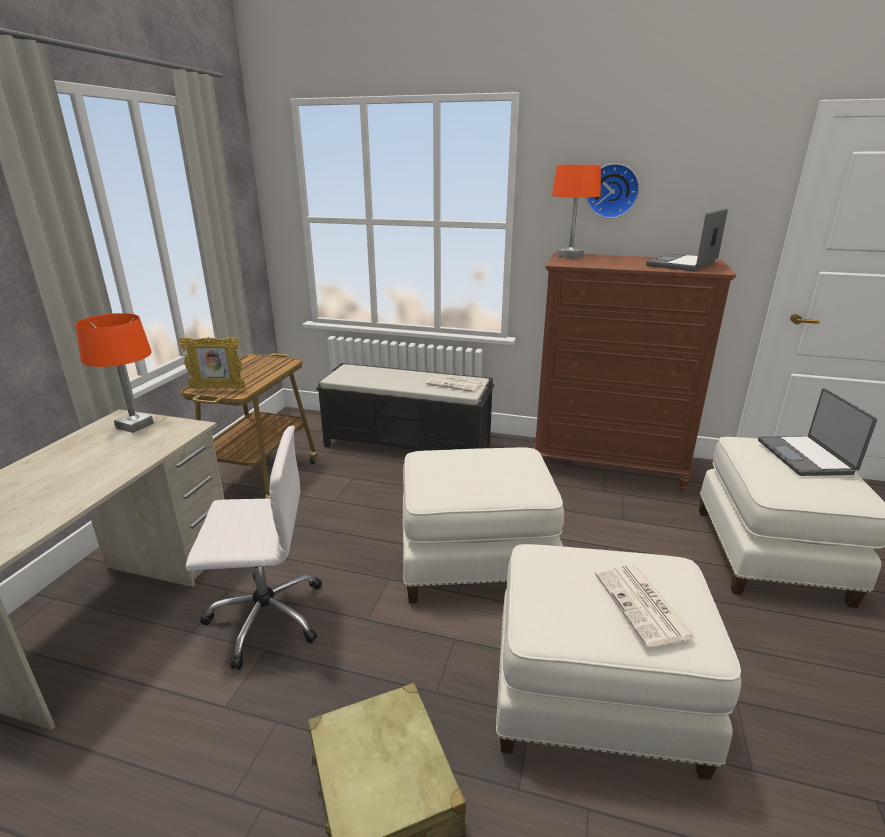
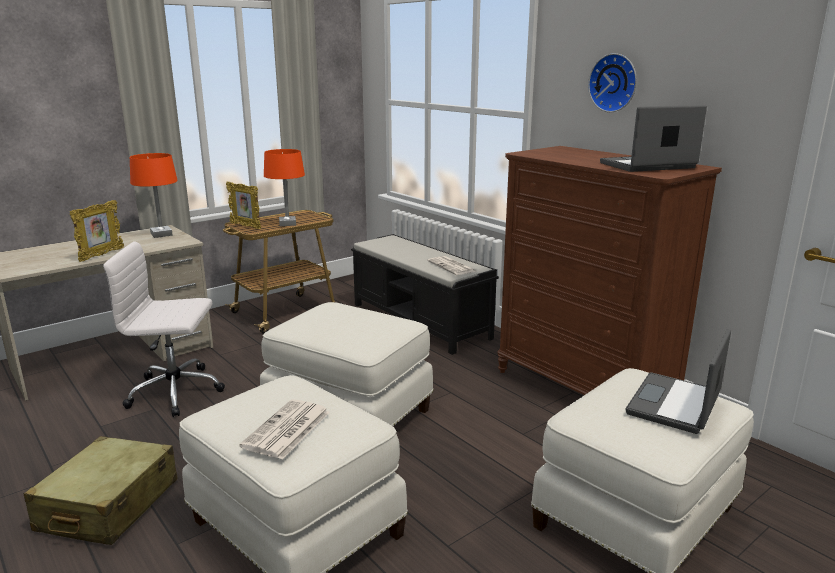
camera: 35 degrees right, 5 degrees down
white office chair [186,425,322,670] -> white office chair turned 150 degrees clockwise [103,241,225,417]
orange table lamp [552,165,601,259] -> orange table lamp moved to [264,149,305,226]
none -> picture frame [70,200,124,262]

